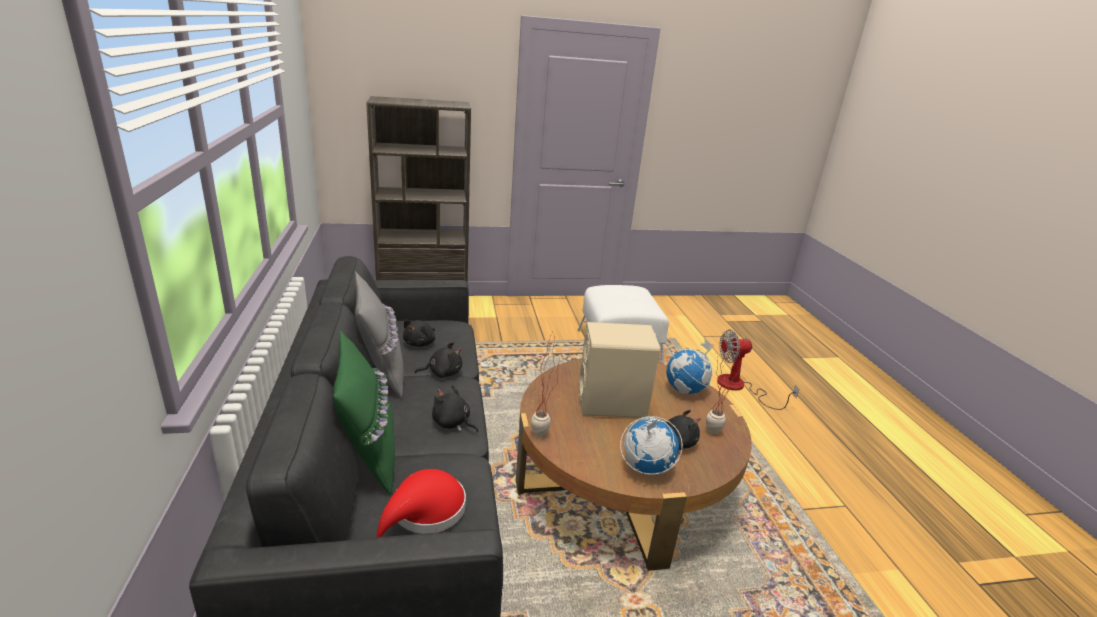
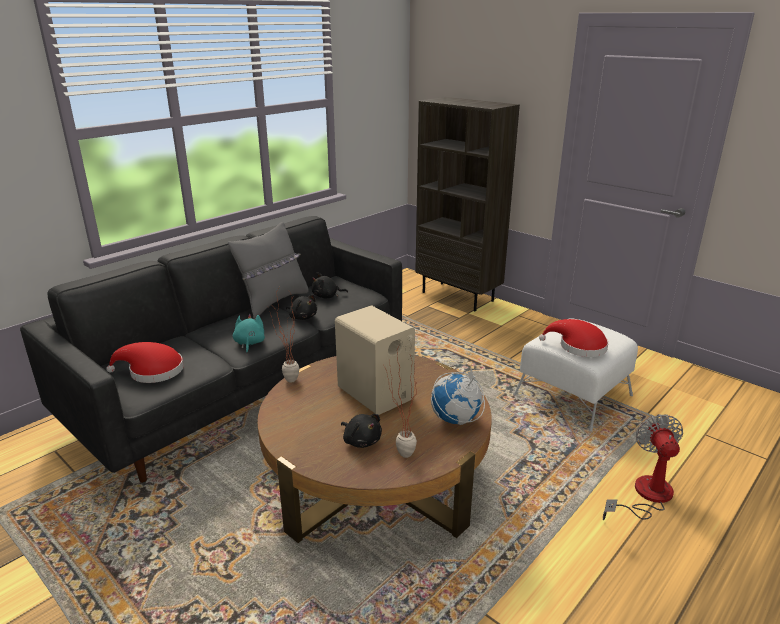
camera: 55 degrees right, 0 degrees up
green pillow [333,330,395,496] -> none
black plush toy [432,385,479,432] -> turquoise plush toy [233,314,265,353]
globe [620,416,683,475] -> none
fan [717,329,799,410] -> fan turned 45 degrees clockwise [603,414,683,520]
none -> red hat [539,319,608,357]

